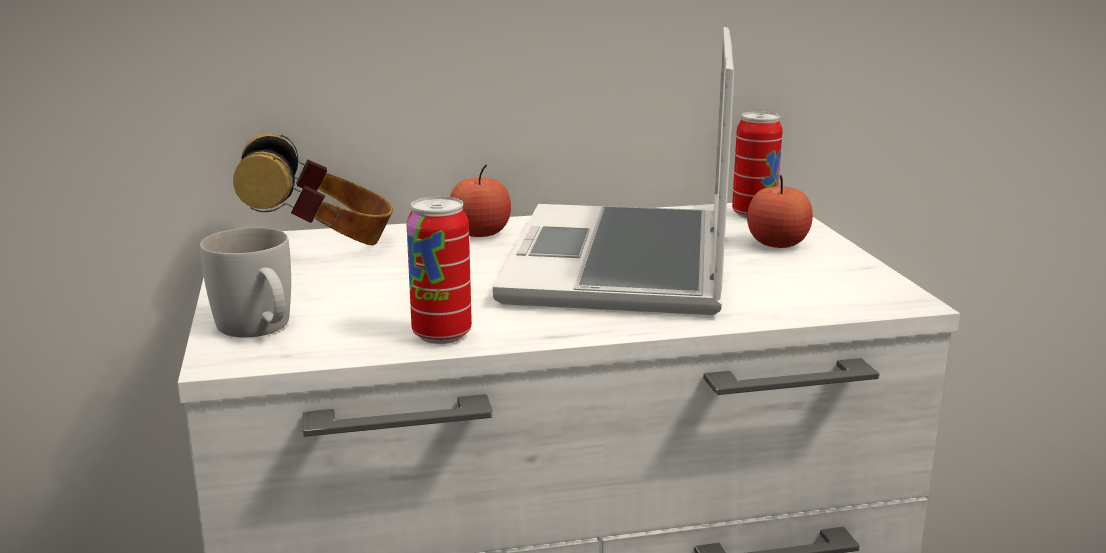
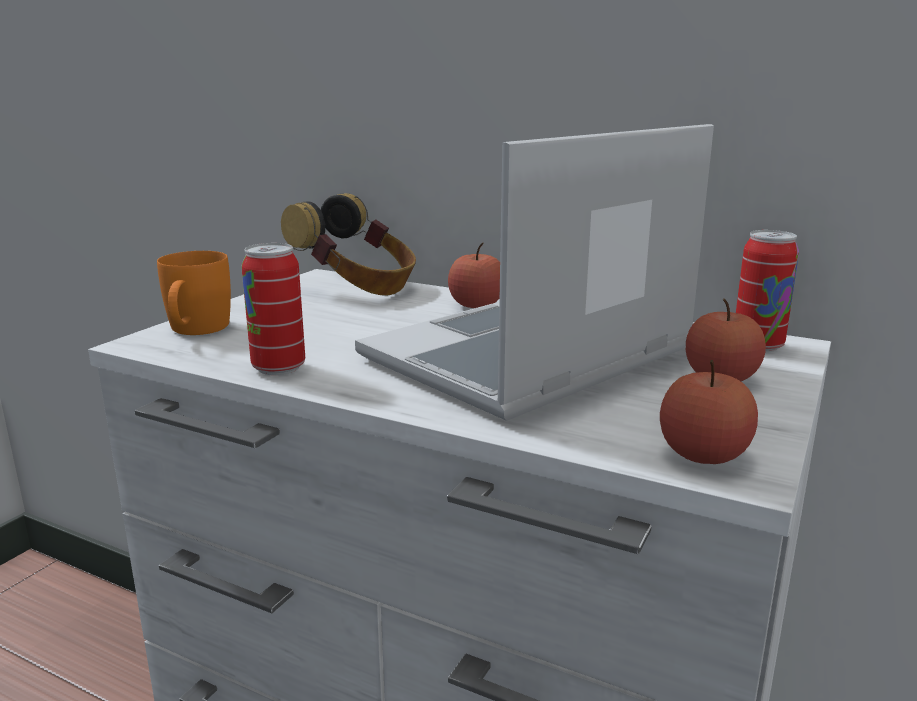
camera: 40 degrees right, 0 degrees up
white mug [200,227,291,338] -> orange mug [157,251,231,335]
none -> apple [660,360,758,464]

